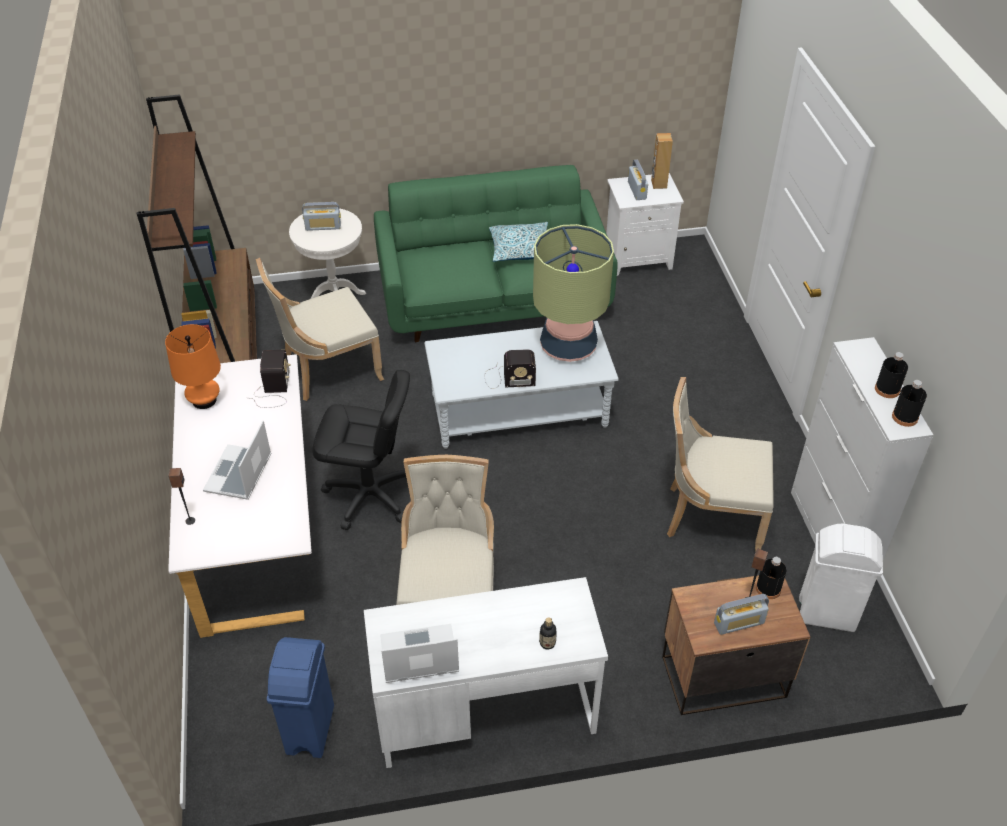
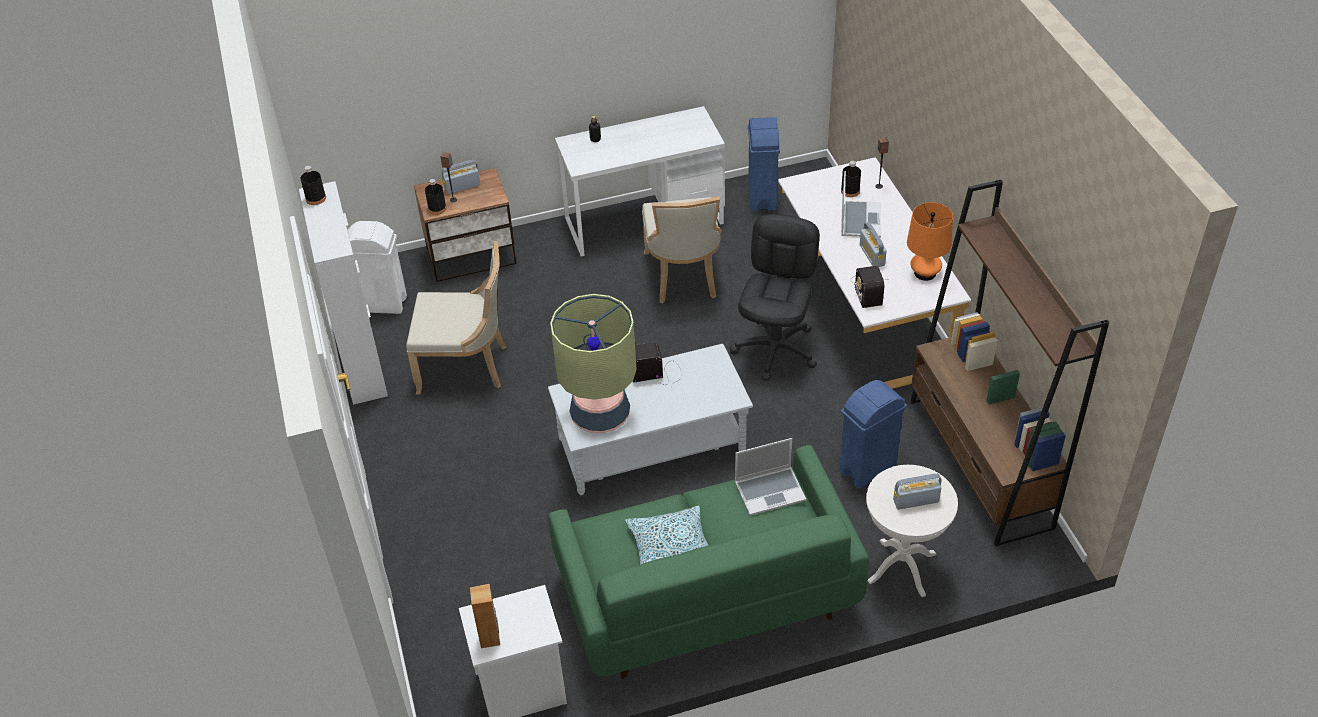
camera: 175 degrees right, 0 degrees up
beige chair [256,258,384,401] -> blue trash can [839,380,907,489]
black office chair [312,370,410,530] -> black office chair turned 105 degrees clockwise [730,214,820,381]
laptop [380,624,459,683] -> laptop moved to [735,438,806,516]
radio [628,160,648,200] -> radio moved to [860,222,887,267]
black bottle [875,352,908,398] -> black bottle moved to [841,161,861,197]

